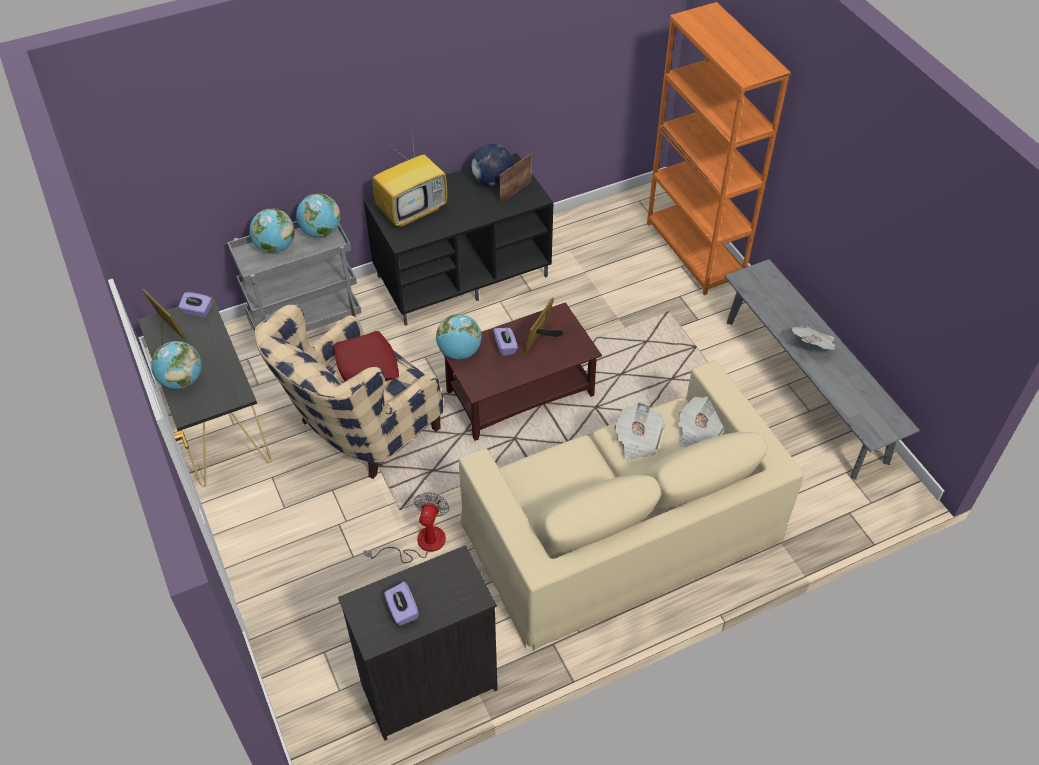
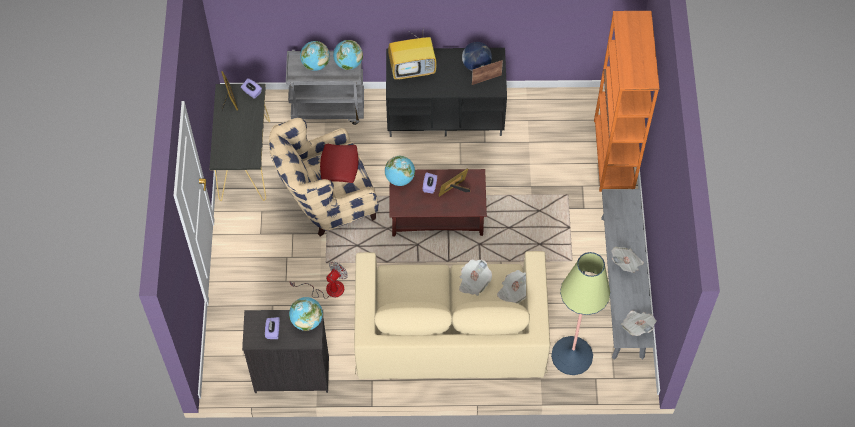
camera: 25 degrees right, 10 degrees up
globe [151,341,202,389] -> globe moved to [289,297,323,331]
none -> floor lamp [551,252,610,375]
none -> newspaper [621,311,657,336]

